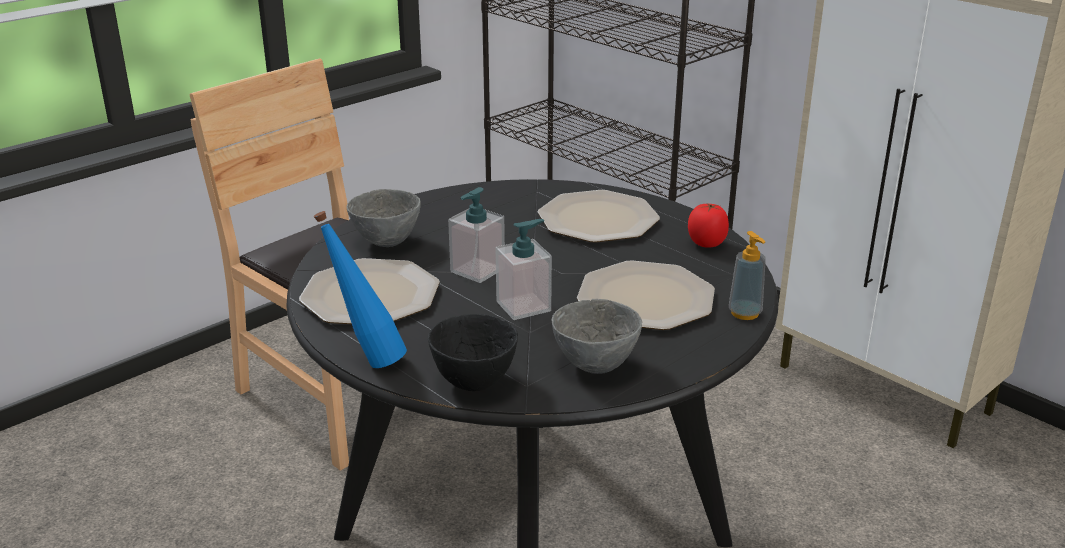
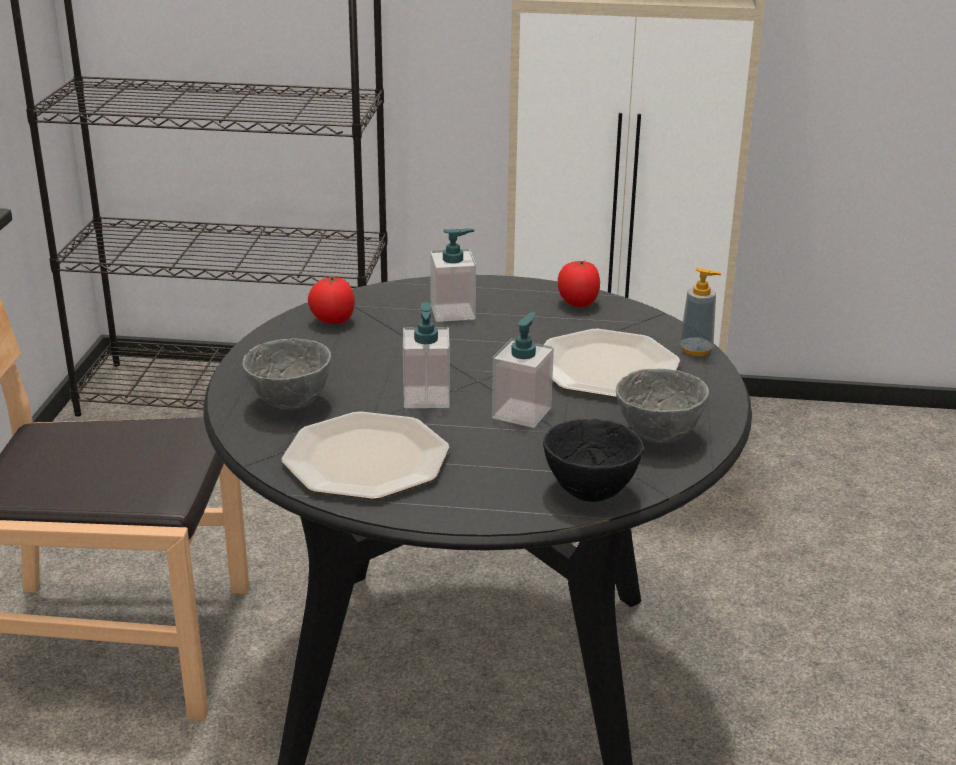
camera: 40 degrees left, 0 degrees up
blue bottle [314,211,407,368] -> none
plate [538,190,660,243] -> soap dispenser [430,228,476,322]
none -> tomato [308,276,355,324]

